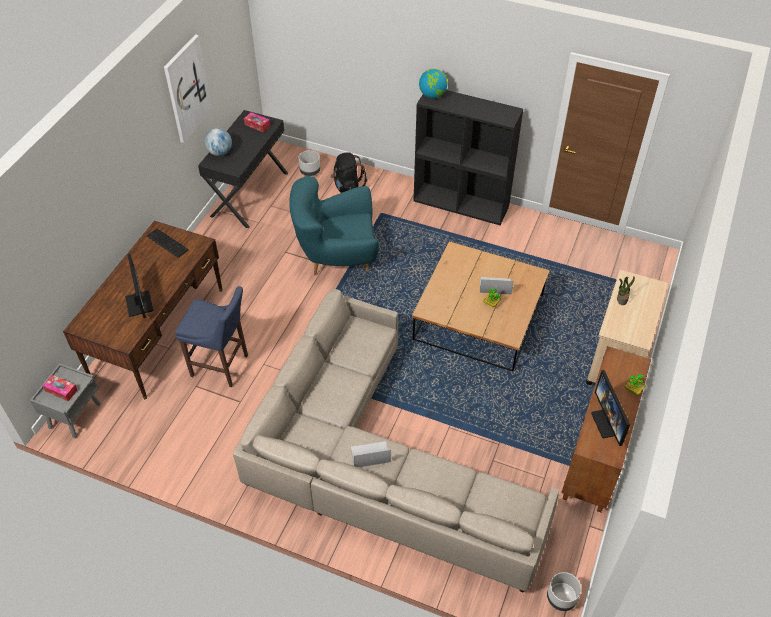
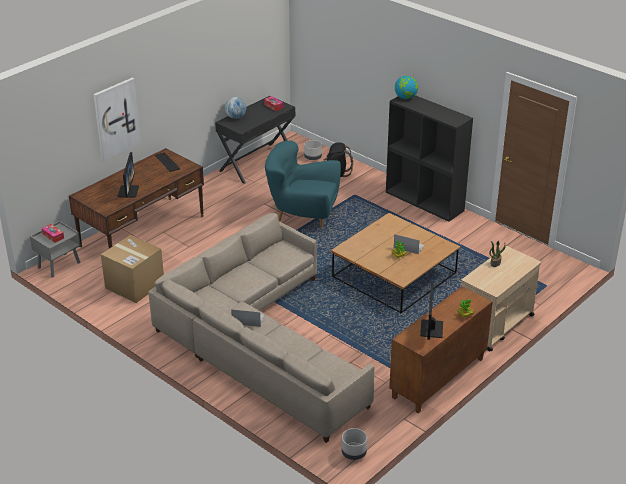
camera: 20 degrees right, 15 degrees down
picture [164,34,212,143] -> picture moved to [94,78,141,161]
blue stool [175,286,248,387] -> none
none -> cardboard box [101,235,164,303]

